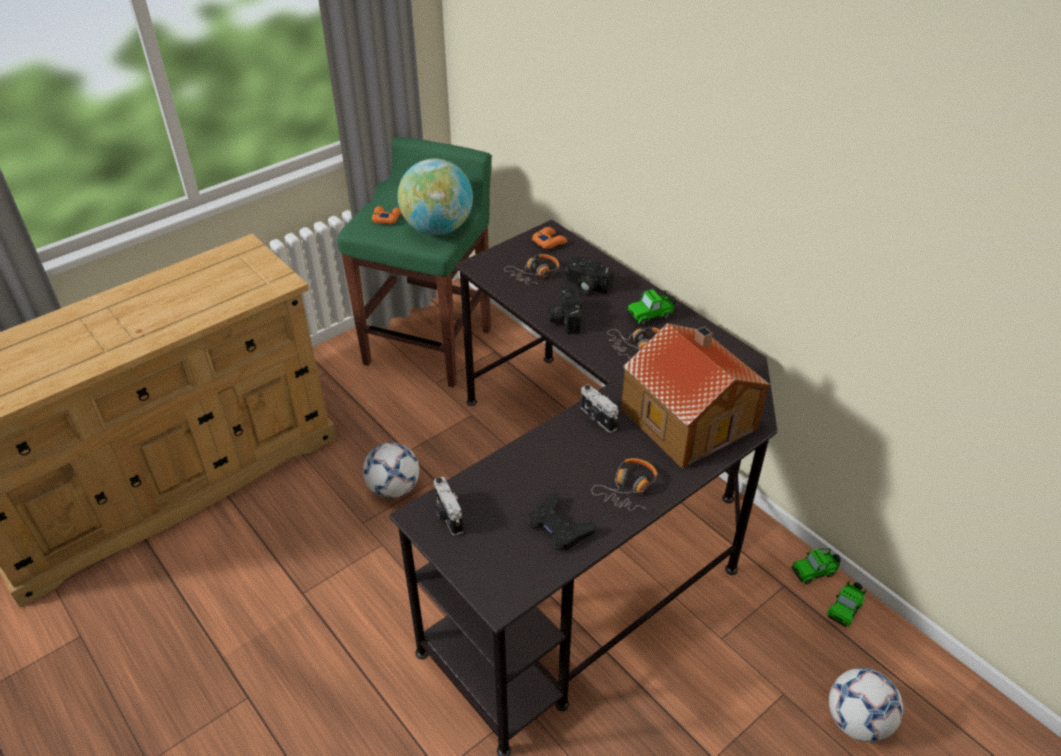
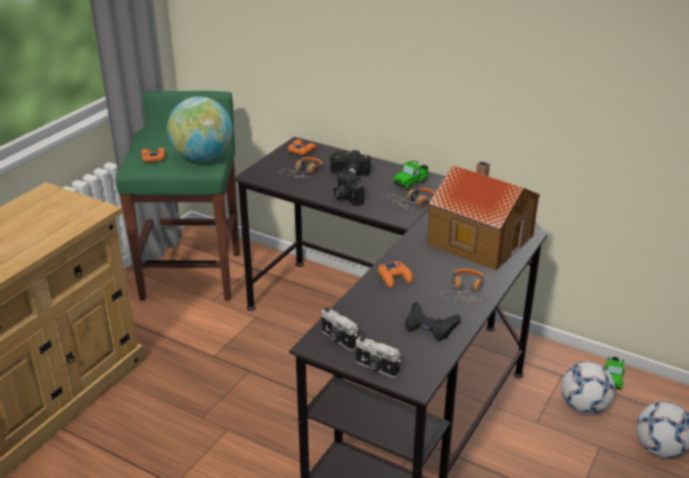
camera: 20 degrees left, 10 degrees down
football [363,442,419,499] -> football moved to [561,361,615,414]
camera [581,384,619,433] -> camera moved to [355,337,401,378]
toy car [792,548,841,584] -> none
none -> orange game controller [378,261,413,288]

